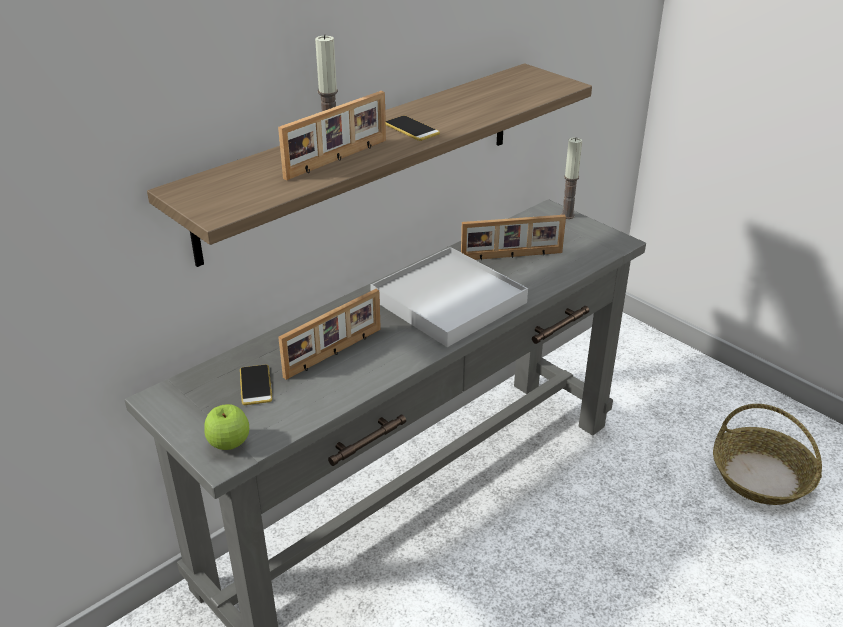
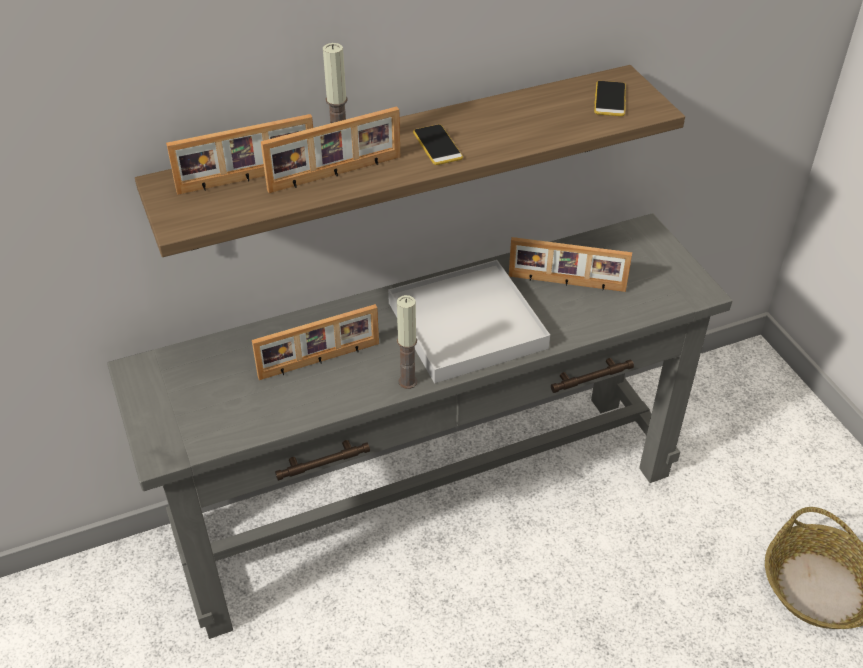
camera: 20 degrees right, 10 degrees up
apple [204,404,249,450] -> none
phone [240,364,272,405] -> phone moved to [594,81,626,116]
candle [561,137,582,219] -> candle moved to [397,295,418,389]
none -> picture frame [166,114,313,195]

